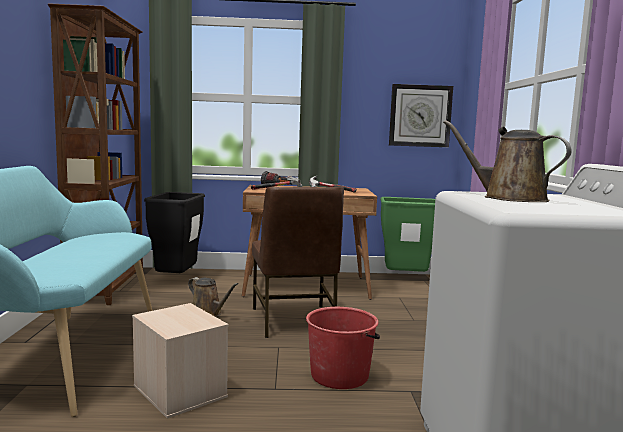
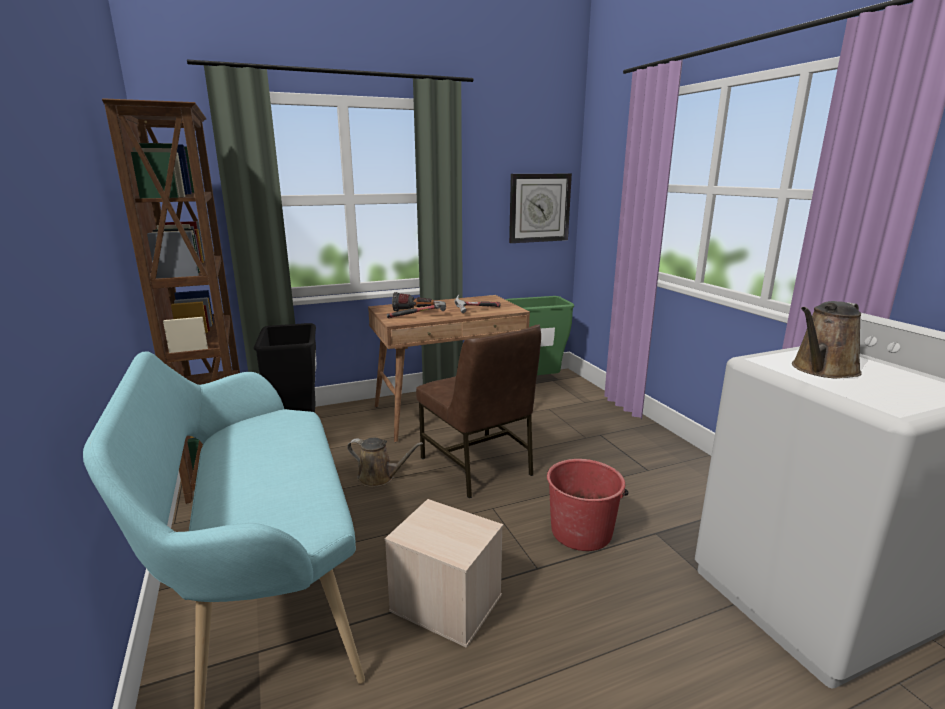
camera: 20 degrees left, 10 degrees up
brown watering can [443,120,572,202] -> brown watering can turned 60 degrees counterclockwise [792,301,862,379]

